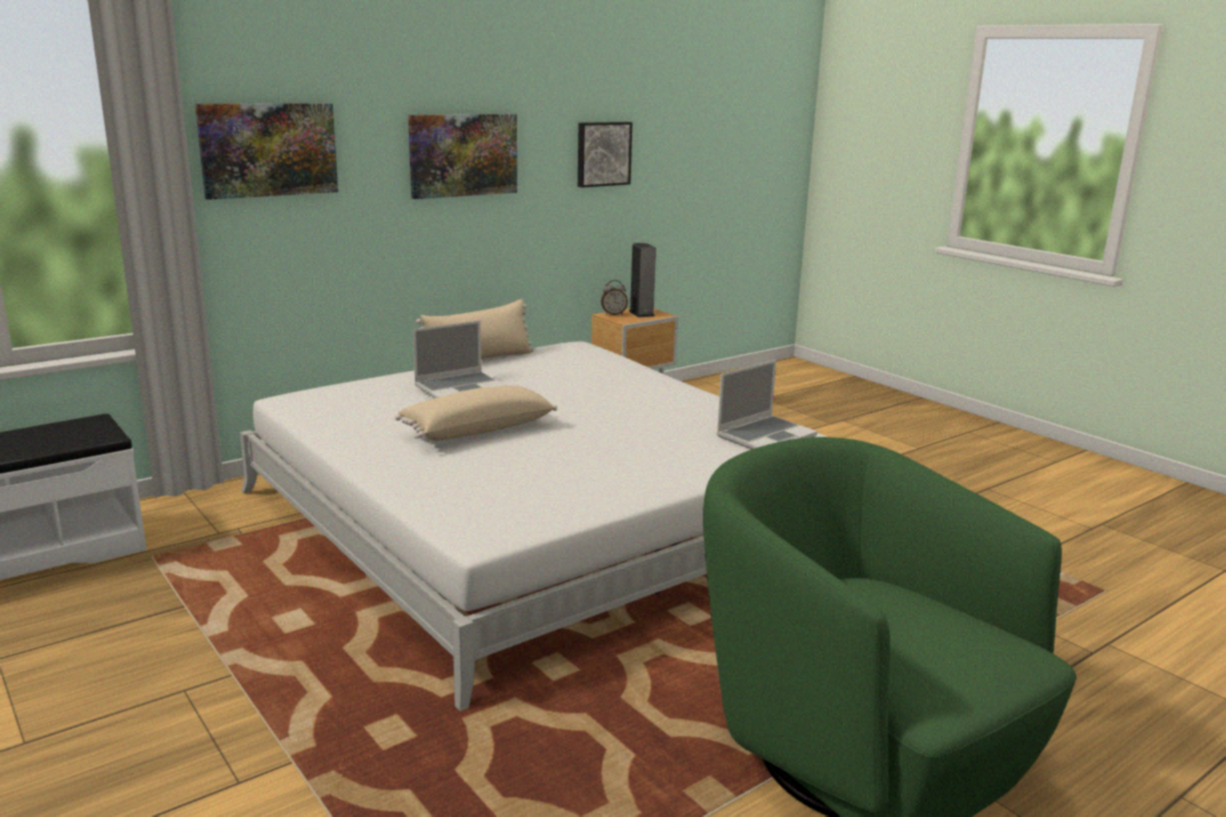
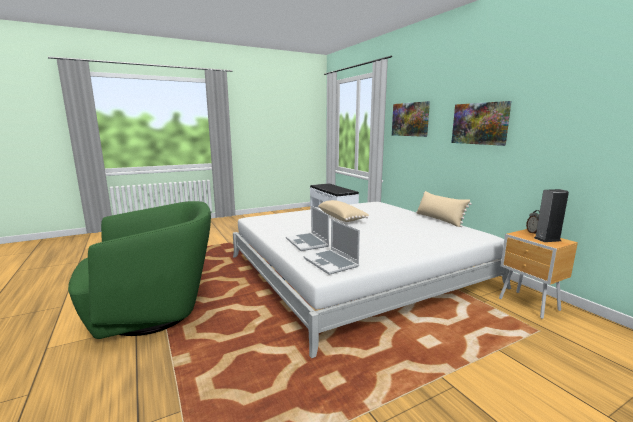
camera: 100 degrees right, 5 degrees down
laptop [413,320,506,398] -> laptop moved to [286,206,329,251]
picture [578,122,632,188] -> none

